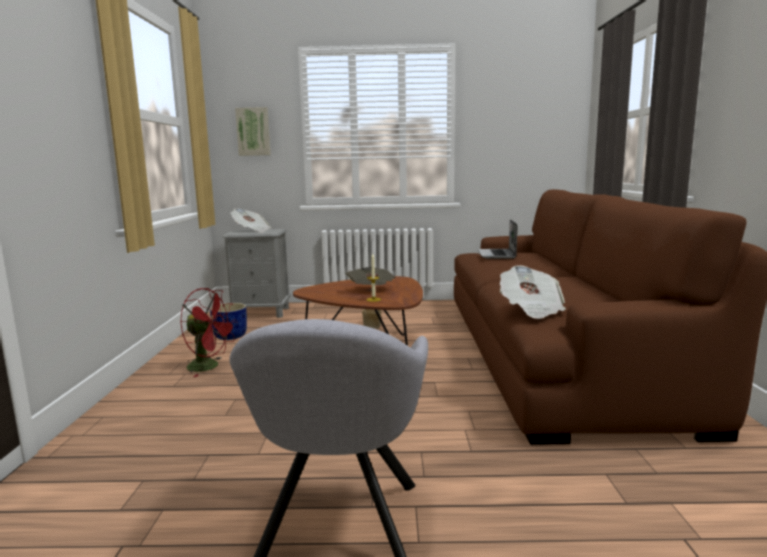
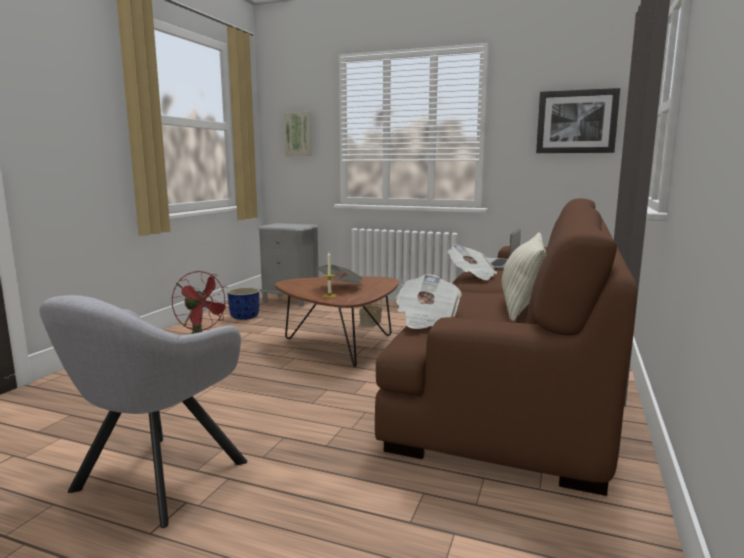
camera: 20 degrees right, 0 degrees up
newspaper [230,208,272,232] -> newspaper moved to [448,245,497,280]
none -> pillow [502,232,547,322]
none -> picture [536,88,620,153]

